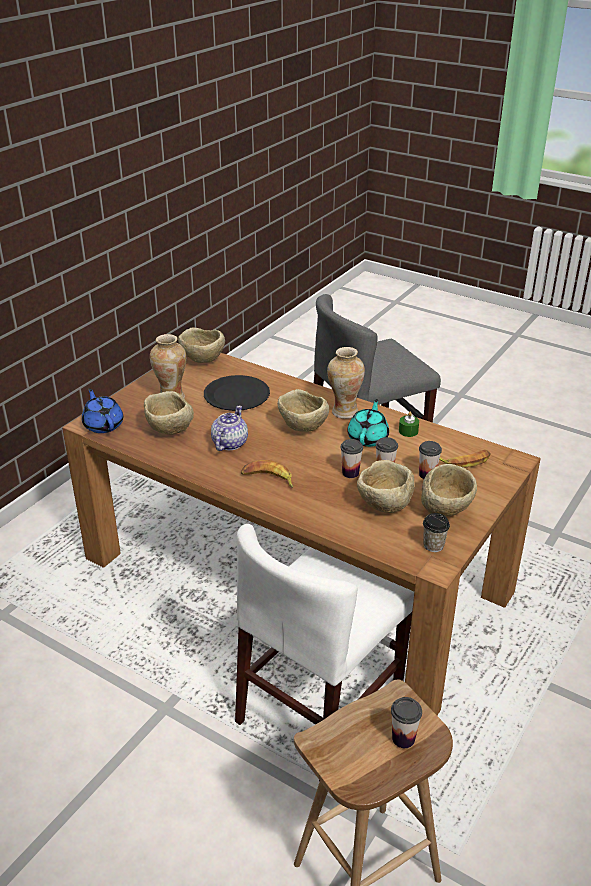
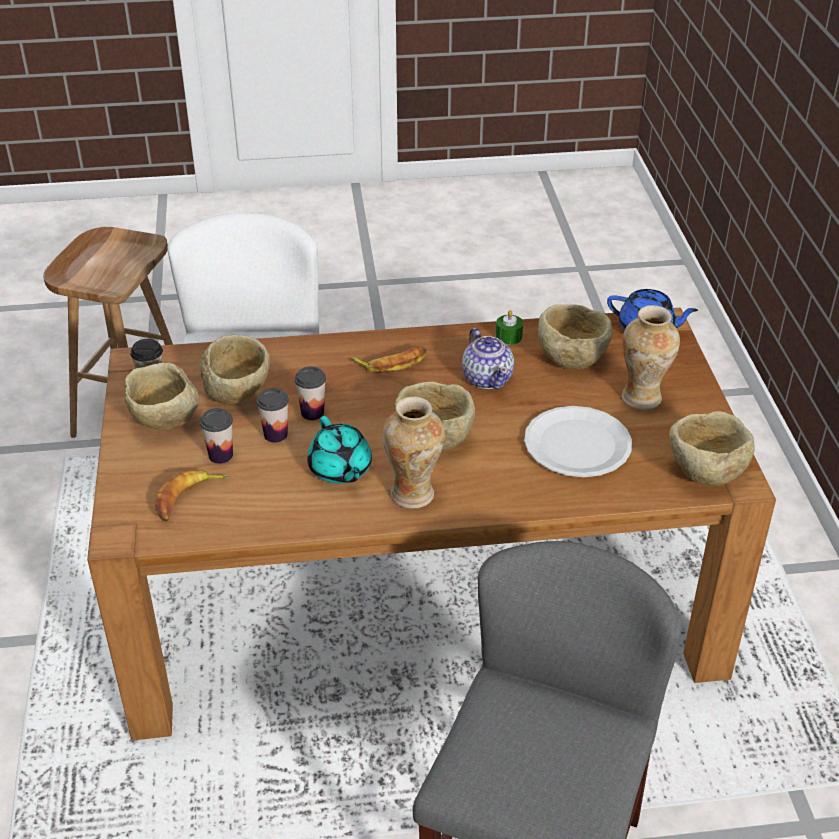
camera: 140 degrees right, 5 degrees up
black plate [204,375,270,411] -> white plate [524,406,632,477]
cup [391,697,422,748] -> none
green candle [399,412,419,437] -> green candle moved to [496,310,523,345]

